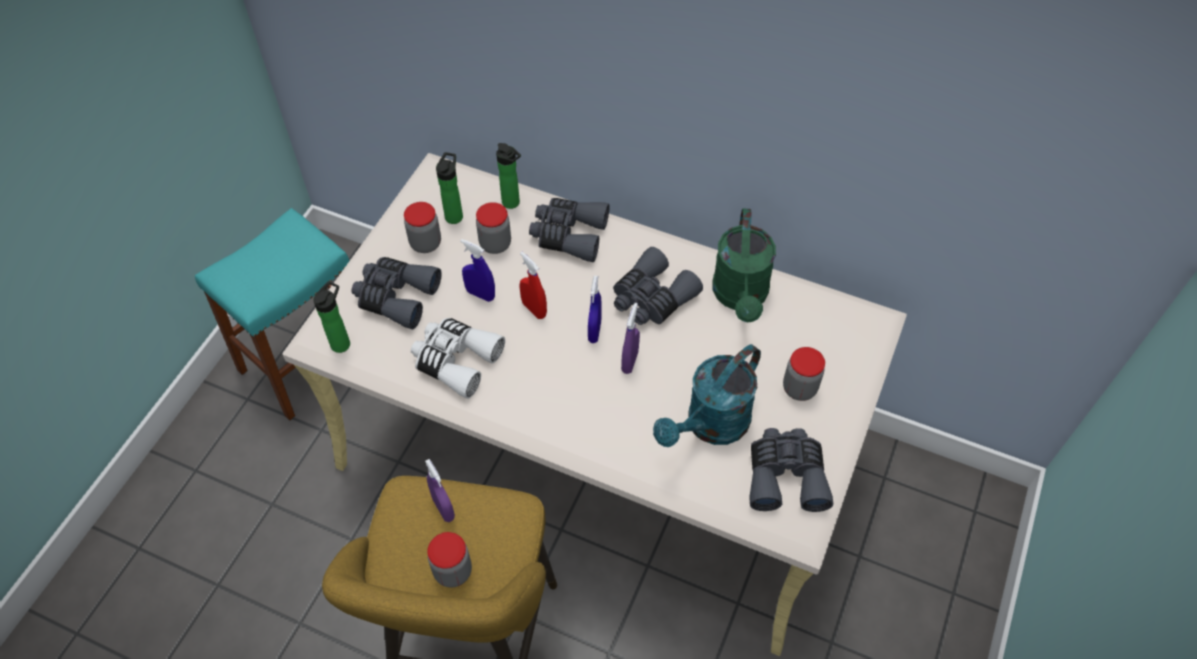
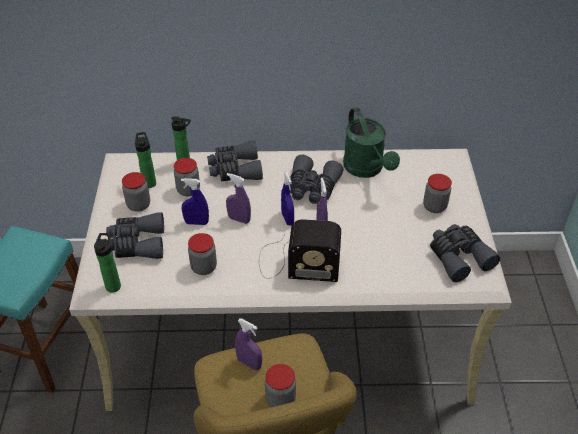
camera: 25 degrees left, 10 degrees down
white binoculars [411,318,505,399] -> jar [188,233,217,275]
red spray bottle [519,252,547,319] -> purple spray bottle [226,173,251,224]
turquoise watering can [653,344,761,447] -> none
none -> radio [259,219,341,282]

